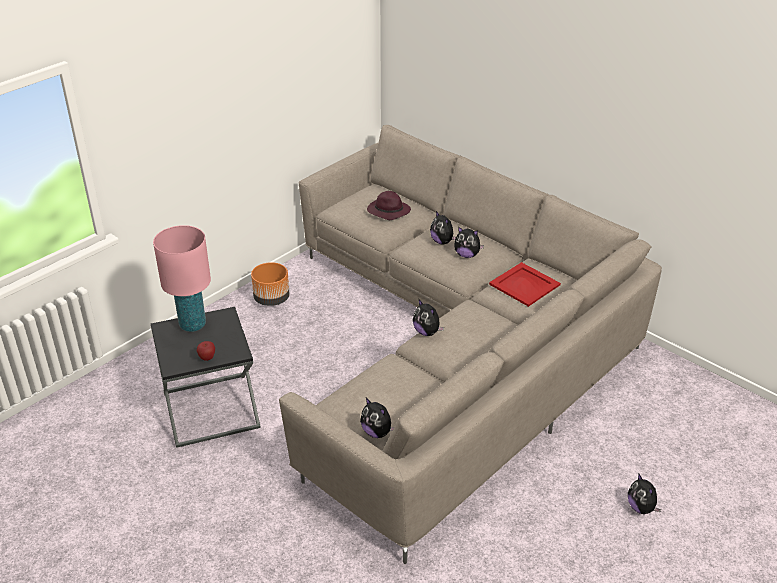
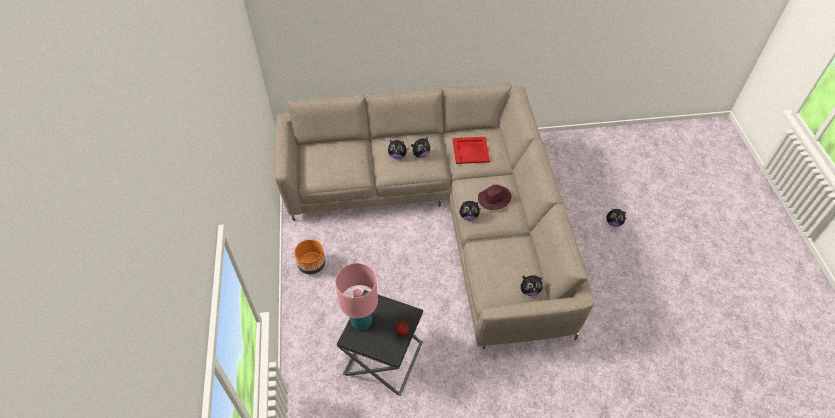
camera: 50 degrees left, 15 degrees up
purple hat [367,191,411,220] -> purple hat moved to [478,185,512,210]

